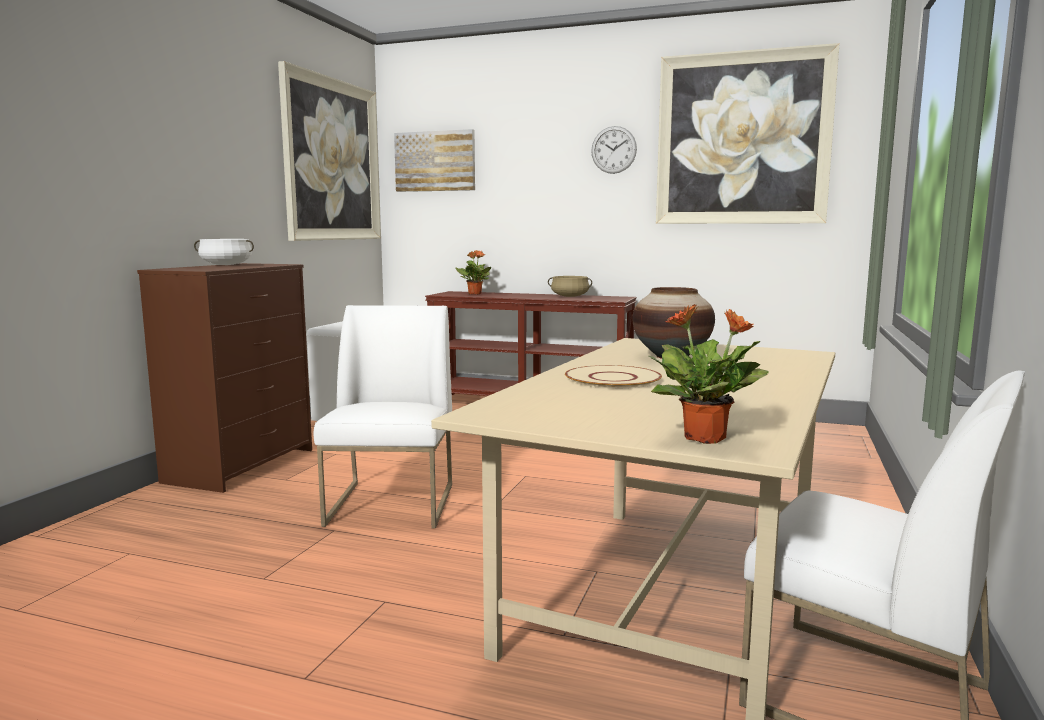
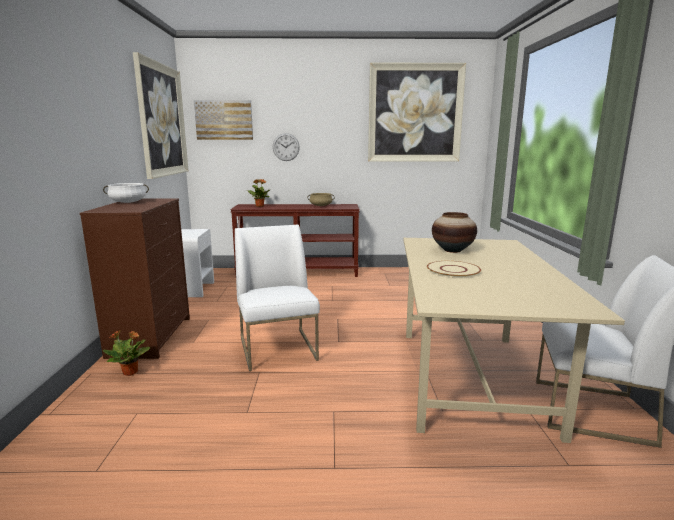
camera: 20 degrees left, 5 degrees up
wall clock [591,126,637,174] -> wall clock moved to [273,133,300,161]
potted plant [648,304,769,444] -> potted plant moved to [103,330,150,376]

